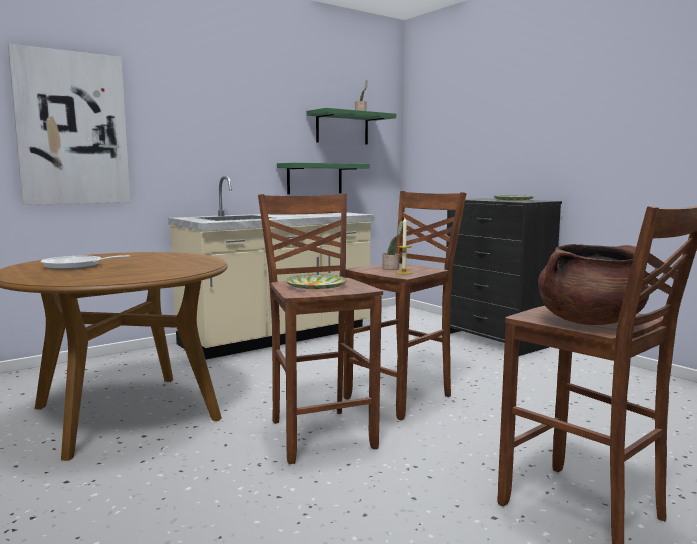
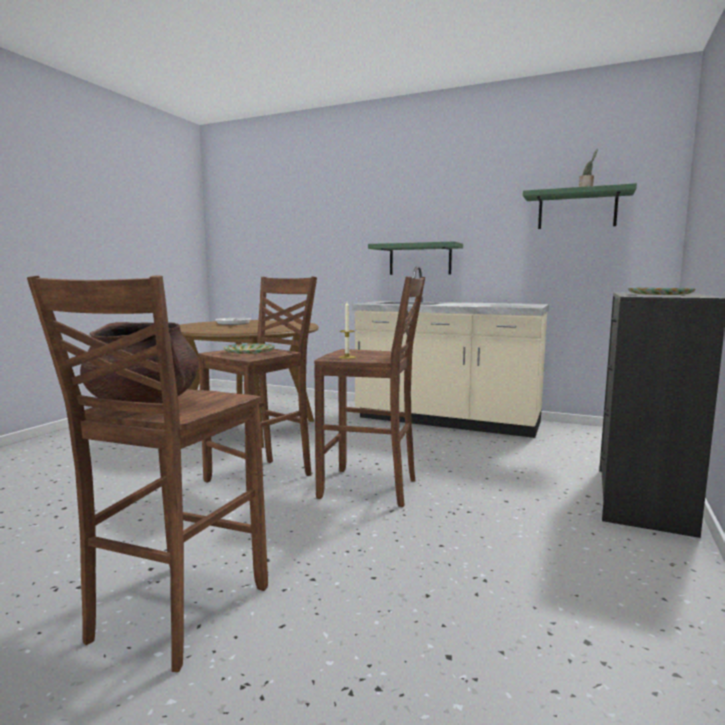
camera: 60 degrees right, 0 degrees up
picture [8,44,131,205] -> none
green shelf [277,163,370,194] -> green shelf moved to [368,241,463,275]
potted plant [382,221,403,270] -> none

